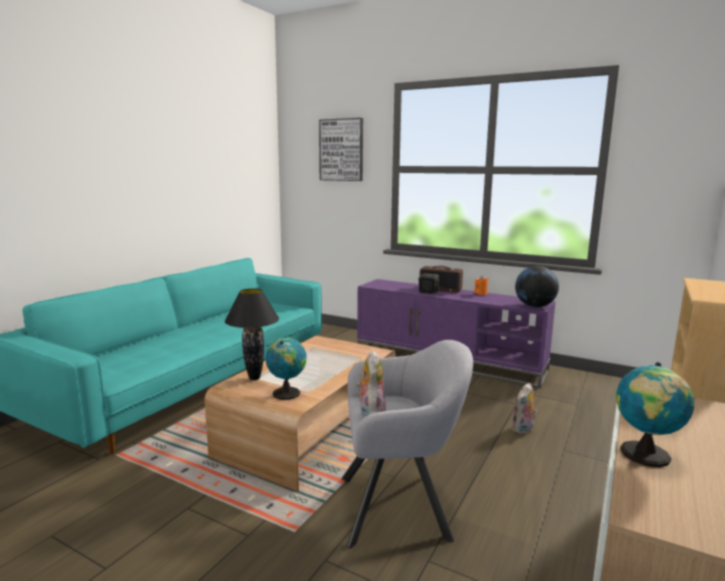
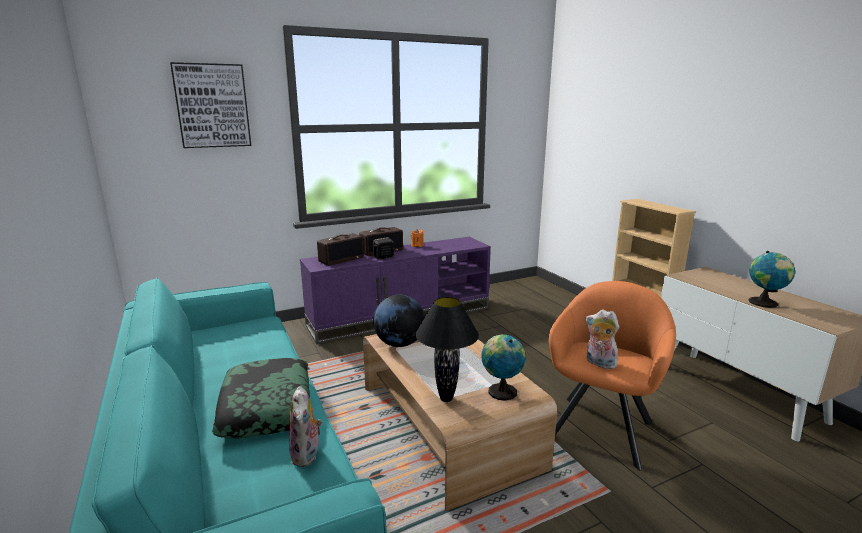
camera: 55 degrees left, 5 degrees up
grey armchair [342,340,473,548] -> orange armchair [549,281,676,471]
plush toy [512,383,537,434] -> plush toy moved to [289,386,322,467]
globe [515,266,559,307] -> globe moved to [373,295,425,347]
none -> pillow [212,358,310,439]
none -> radio [317,233,364,266]

